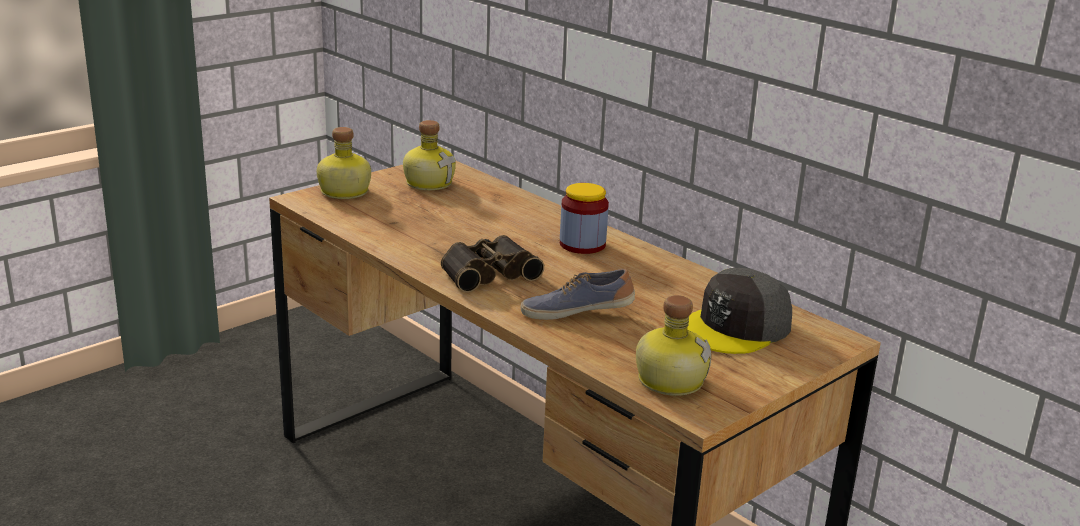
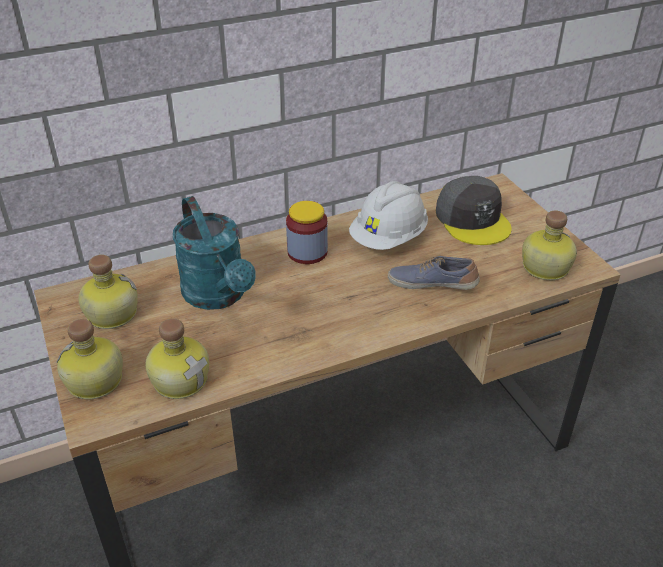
camera: 70 degrees left, 15 degrees up
binoculars [441,235,544,293] -> none
shoe [521,269,635,320] -> shoe turned 90 degrees clockwise [388,256,480,290]
none -> bottle [145,318,209,399]
none -> turquoise watering can [172,196,256,310]
none -> white hard hat [349,181,428,250]

